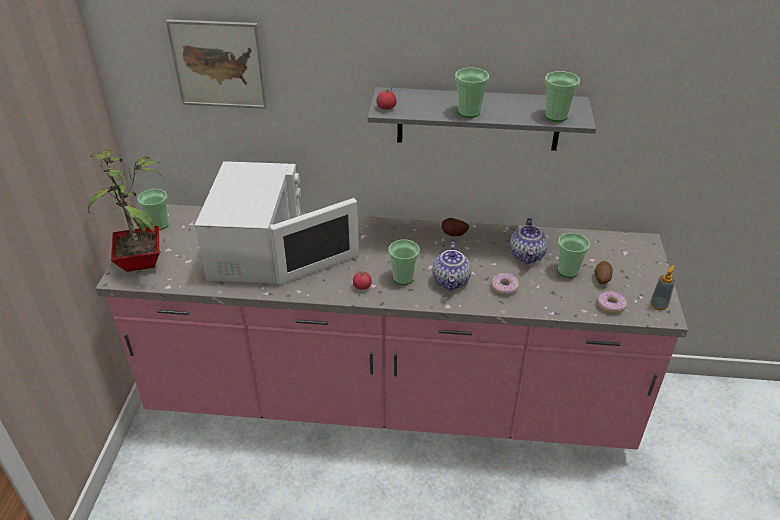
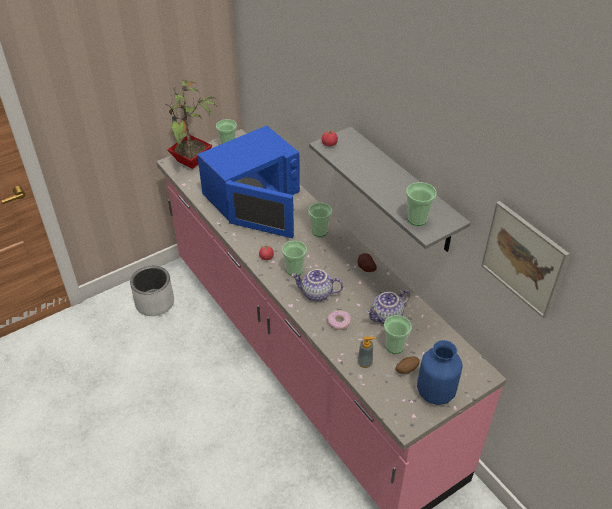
camera: 50 degrees right, 5 degrees up
picture [166,19,267,109] -> picture moved to [481,201,569,319]
white microwave [195,161,359,285] -> blue microwave [197,126,300,238]
teapot [433,242,471,291] -> teapot turned 45 degrees clockwise [291,269,343,301]
cup [455,67,489,118] -> cup moved to [308,203,332,237]
donut [597,291,627,313] -> none
soap dispenser [650,265,675,310] -> soap dispenser moved to [357,337,375,368]
none -> grey planter [130,266,174,316]
none -> blue vase [417,340,463,405]

